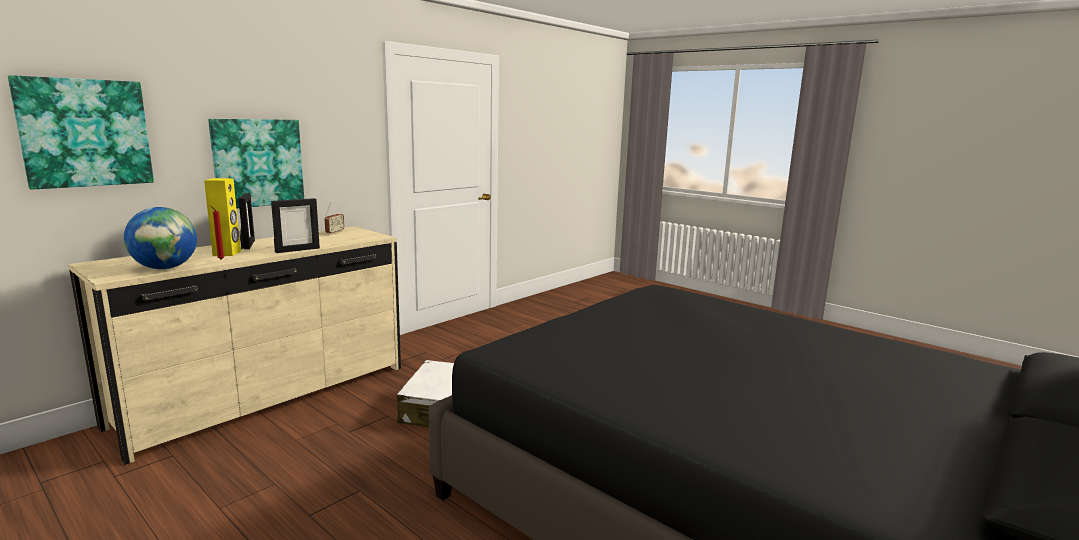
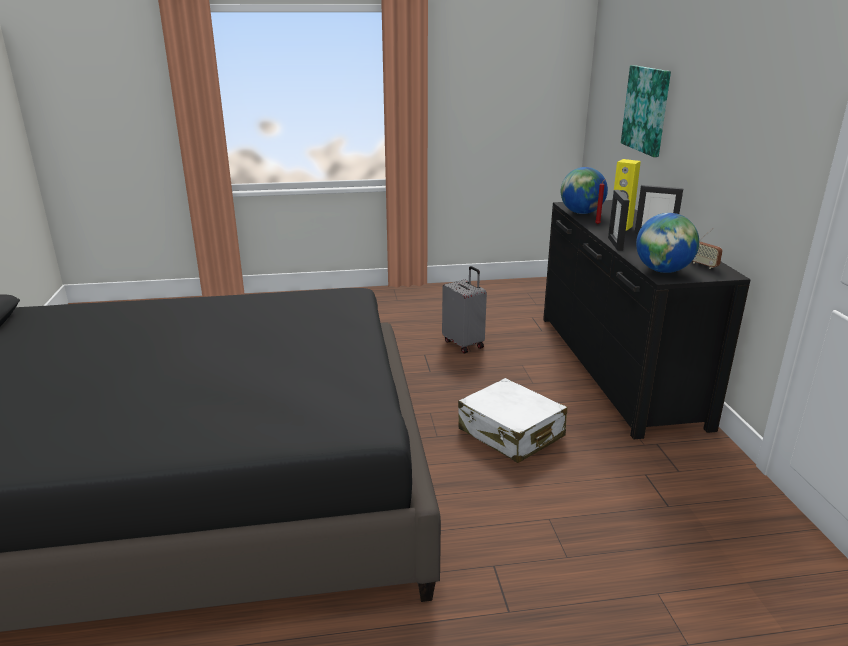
camera: 130 degrees right, 10 degrees up
beige dresser [68,226,401,465] -> black dresser [543,200,751,440]
picture [208,119,304,208] -> none
none -> grey suitcase [442,266,487,353]
none -> globe [636,213,699,273]

